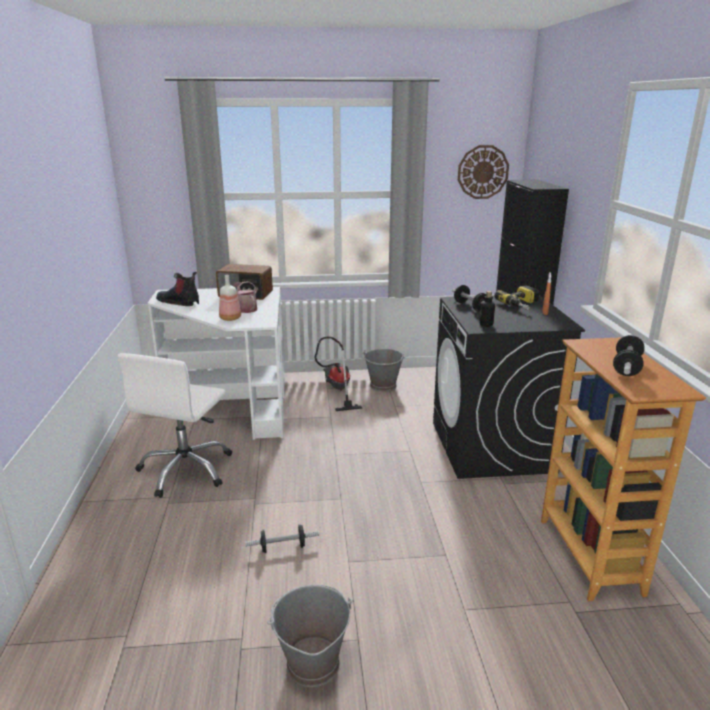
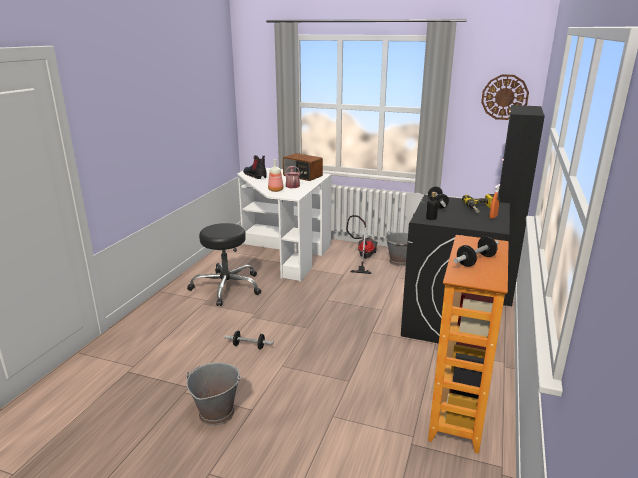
camera: 25 degrees right, 0 degrees up
white office chair [118,353,232,498] -> black stool [187,223,261,306]

